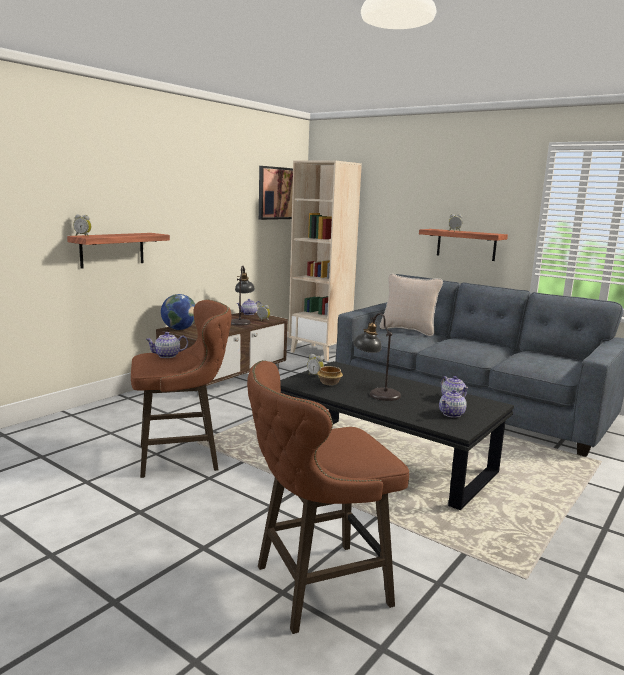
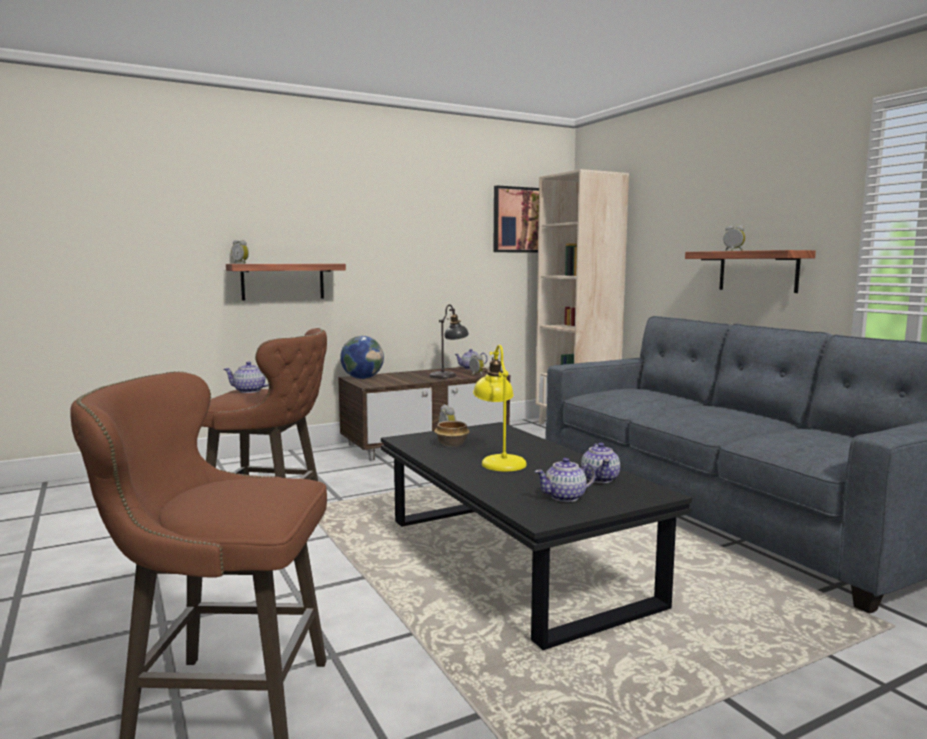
camera: 25 degrees right, 5 degrees down
grey table lamp [354,313,401,401] -> yellow table lamp [473,345,527,471]
beige pillow [380,274,443,336] -> none

